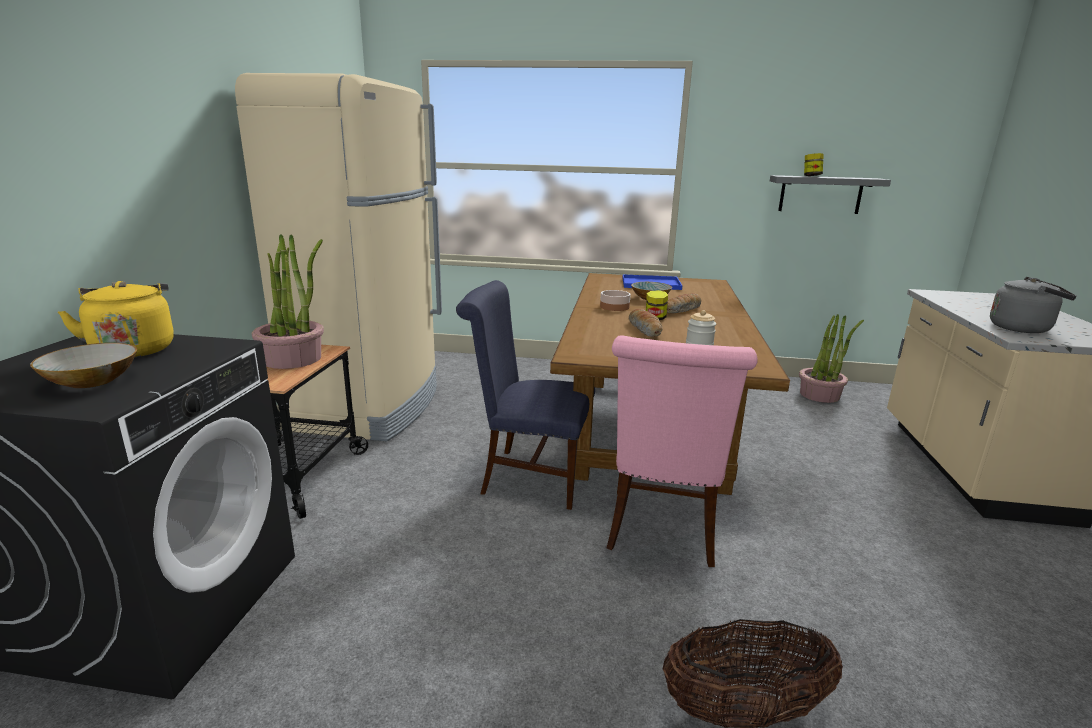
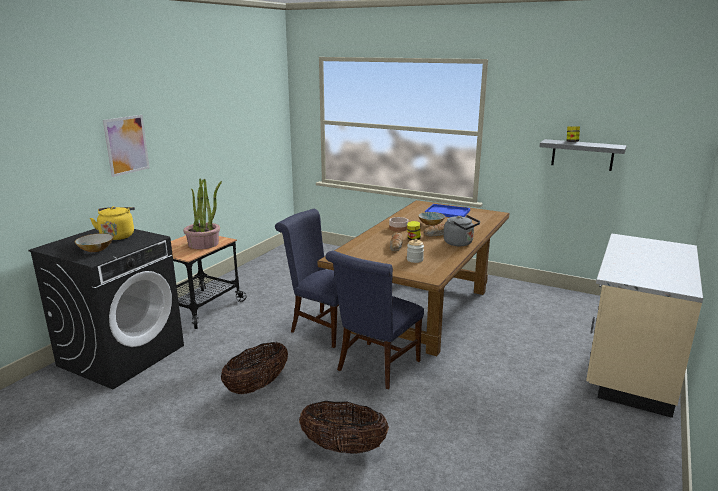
camera: 20 degrees right, 0 degrees up
beige fridge [235,73,442,441] -> none
pink chair [607,335,758,567] -> blue chair [325,251,424,389]
potted plant [799,314,864,403] -> none
grey kettle [990,277,1077,333] -> grey kettle moved to [444,215,480,246]
none -> picture [103,115,150,177]
none -> basket [221,342,288,394]

